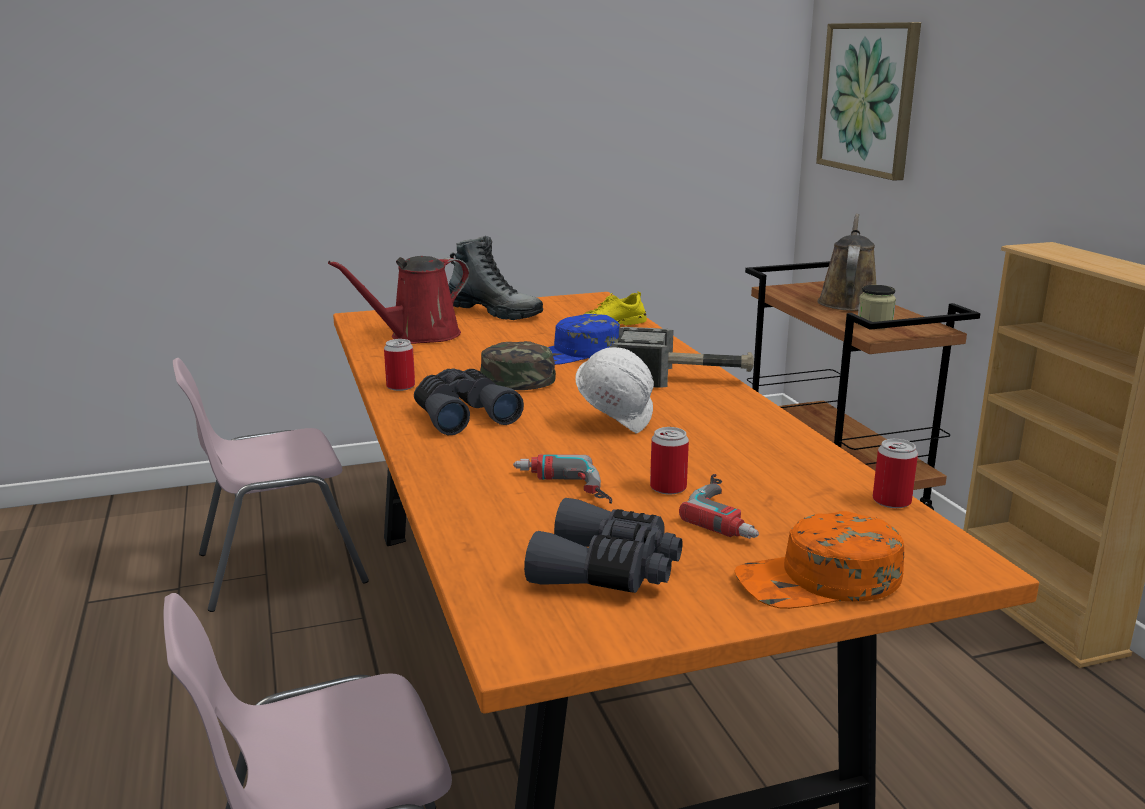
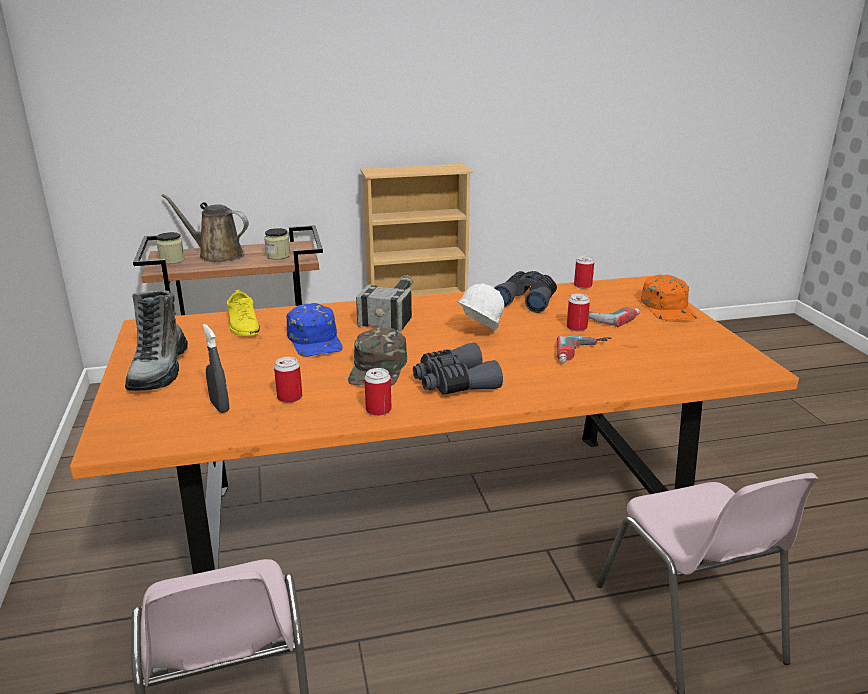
camera: 85 degrees left, 5 degrees up
red watering can [328,256,469,344] -> grey spray bottle [203,324,229,413]
boot [448,236,543,320] -> boot turned 150 degrees clockwise [125,290,188,391]
grey binoculars [524,498,682,593] -> grey binoculars moved to [495,271,557,313]
picture [816,22,921,181] -> none
none -> jar [156,232,185,264]
none -> can [274,357,302,403]

